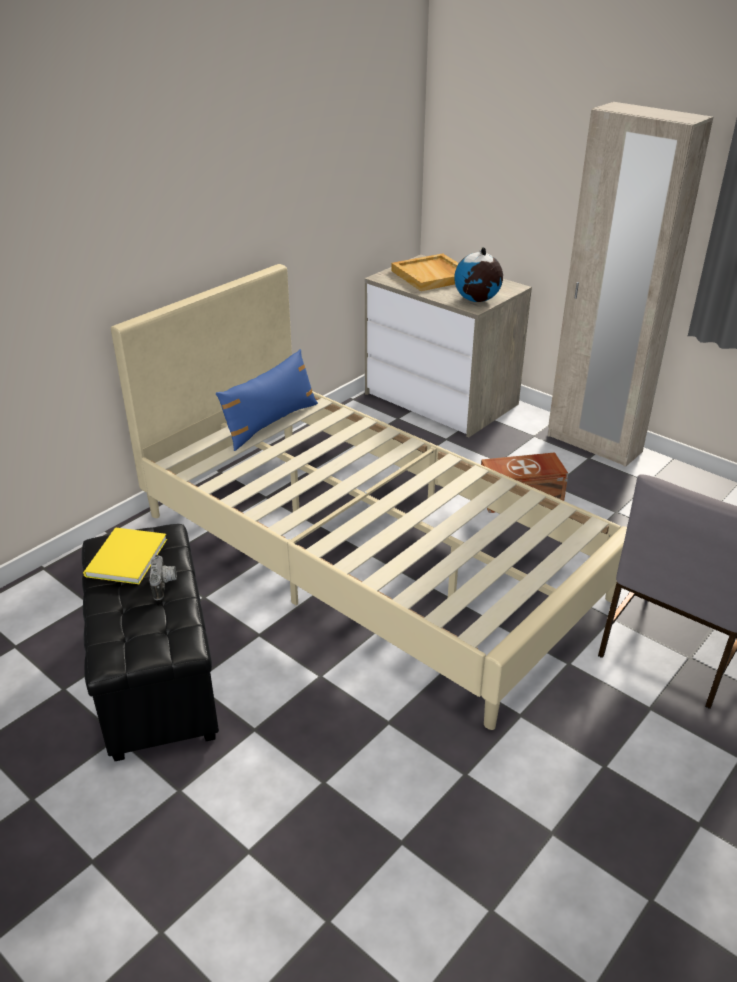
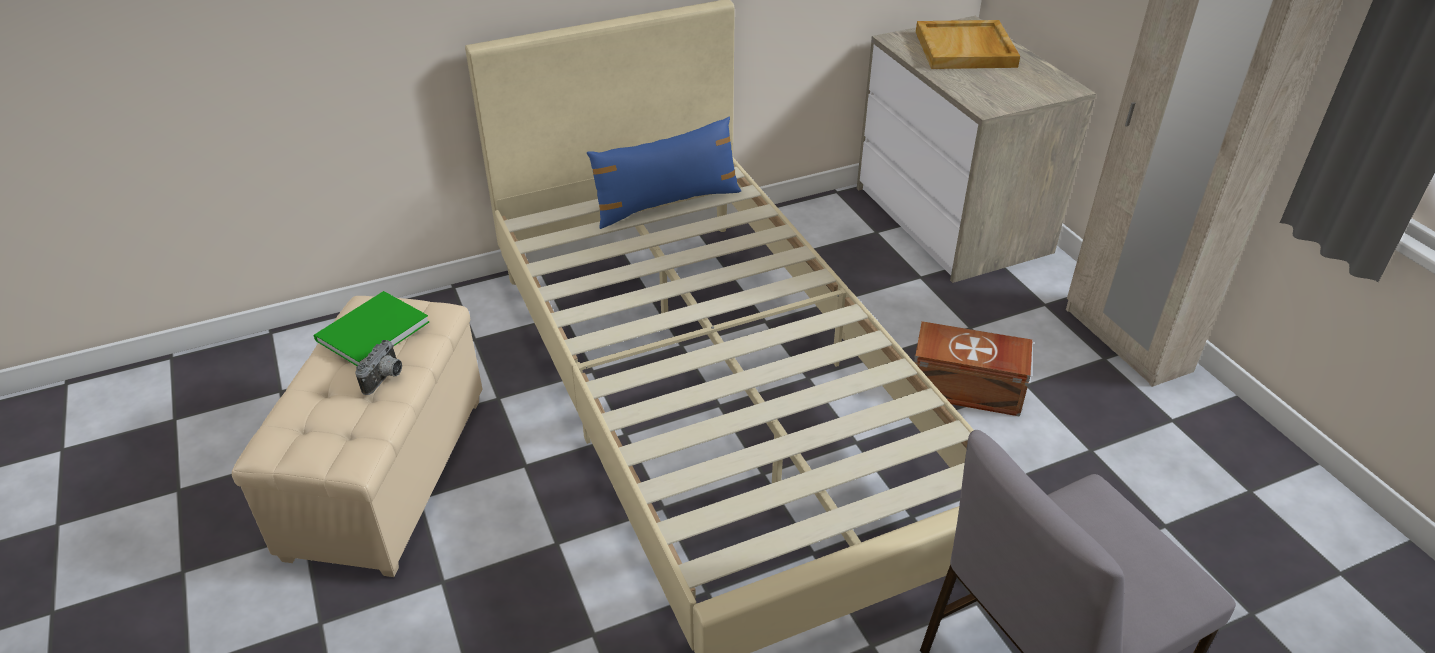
camera: 25 degrees right, 5 degrees up
black ottoman [82,524,219,761] -> beige ottoman [232,296,482,577]
yellow book [83,527,167,584] -> green book [314,291,429,366]
globe [454,247,503,302] -> none

